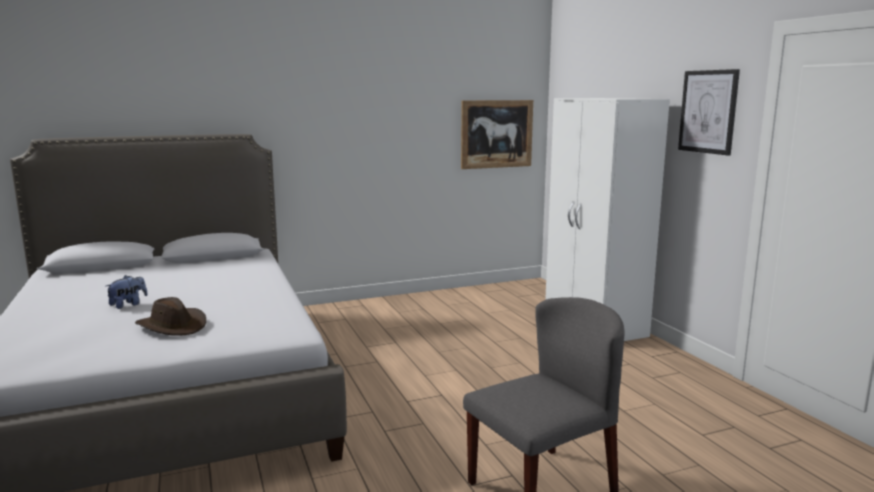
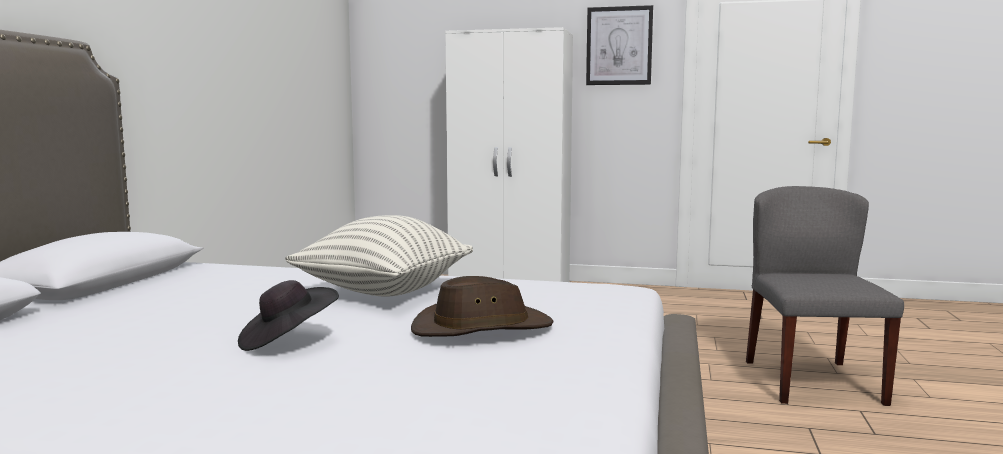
camera: 55 degrees left, 5 degrees down
plush toy [105,275,148,309] -> black hat [238,280,339,351]
picture [461,100,533,169] -> none
none -> pillow [285,215,473,296]

